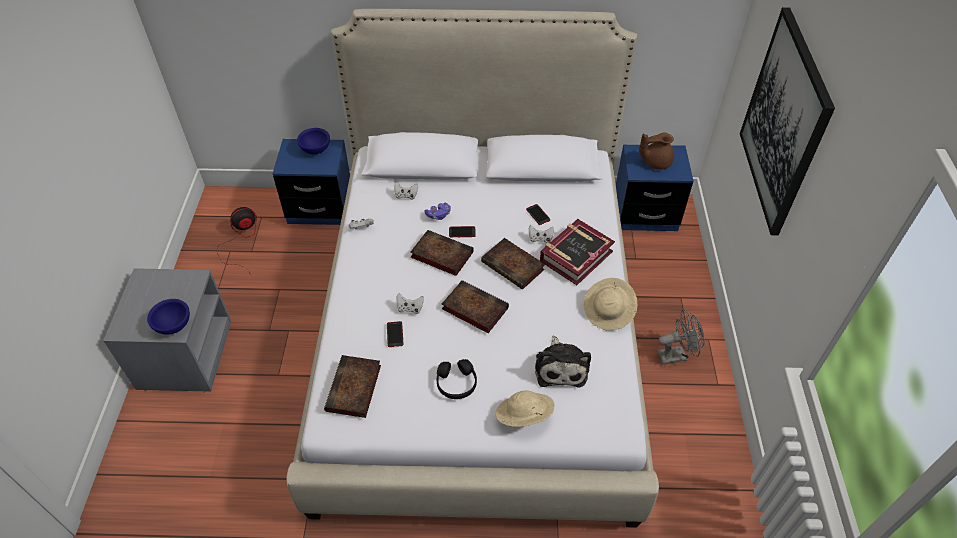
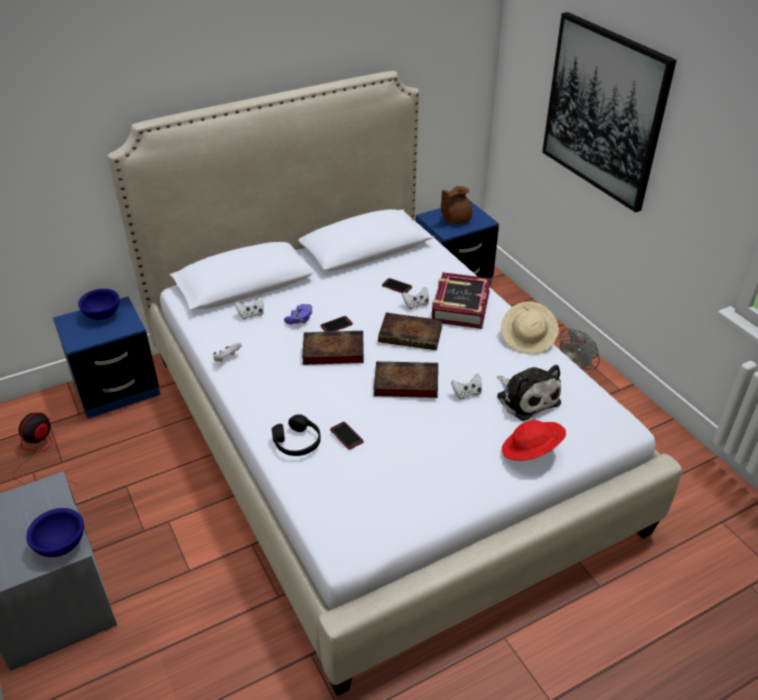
camera: 30 degrees left, 10 degrees down
book [324,355,381,418] -> none
white game controller [396,293,424,314] -> white game controller moved to [451,373,482,400]
black headphones [437,359,477,399] -> black headphones moved to [272,414,321,456]
beige hat [496,390,555,427] -> red hat [502,420,566,461]

